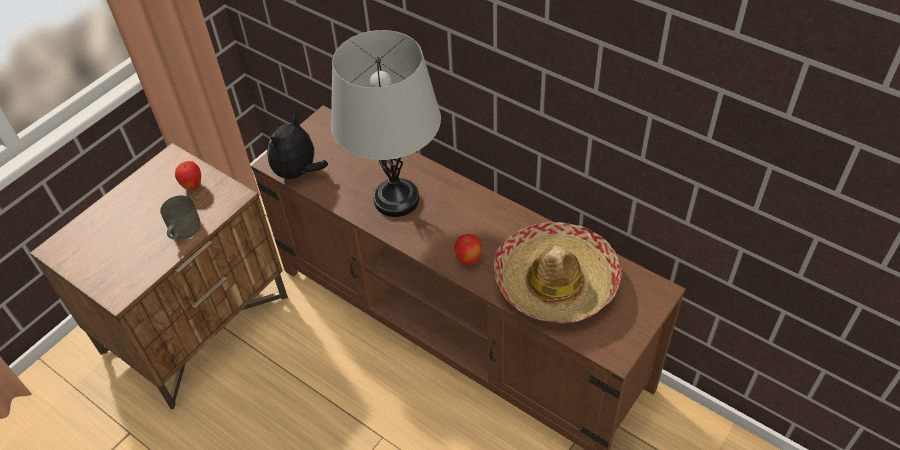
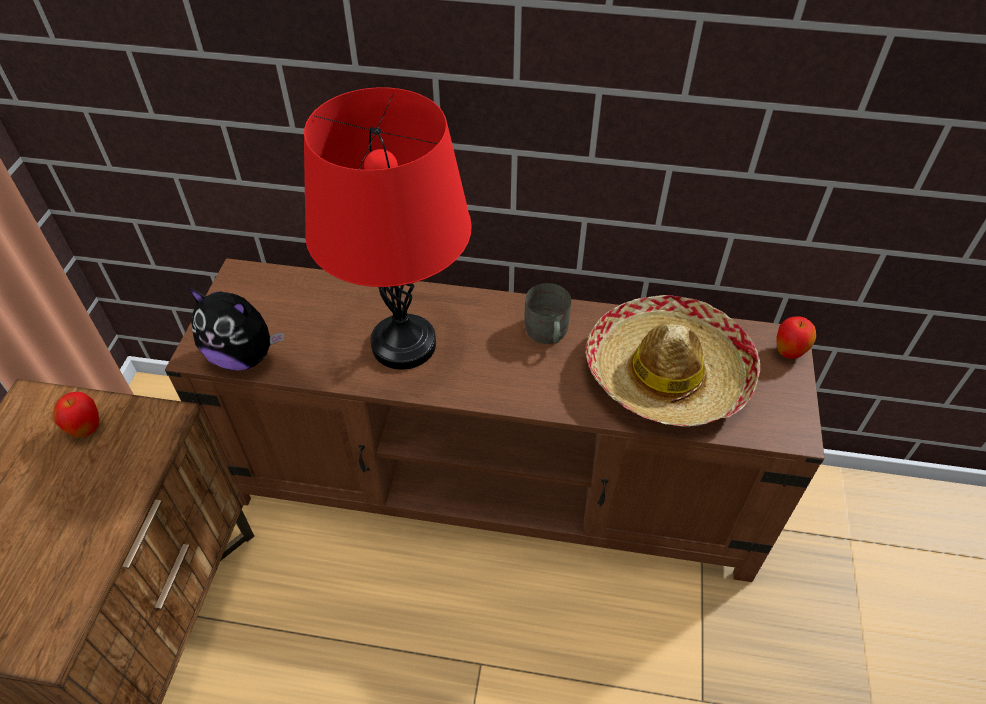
camera: 30 degrees left, 0 degrees up
grey mug [160,195,201,239] -> grey mug moved to [524,283,571,344]
plush toy [267,113,328,183] -> plush toy turned 75 degrees counterclockwise [189,288,284,371]
grey table lamp [331,30,441,217] -> red table lamp [304,87,472,370]
apple [454,234,482,265] -> apple moved to [776,316,816,359]

